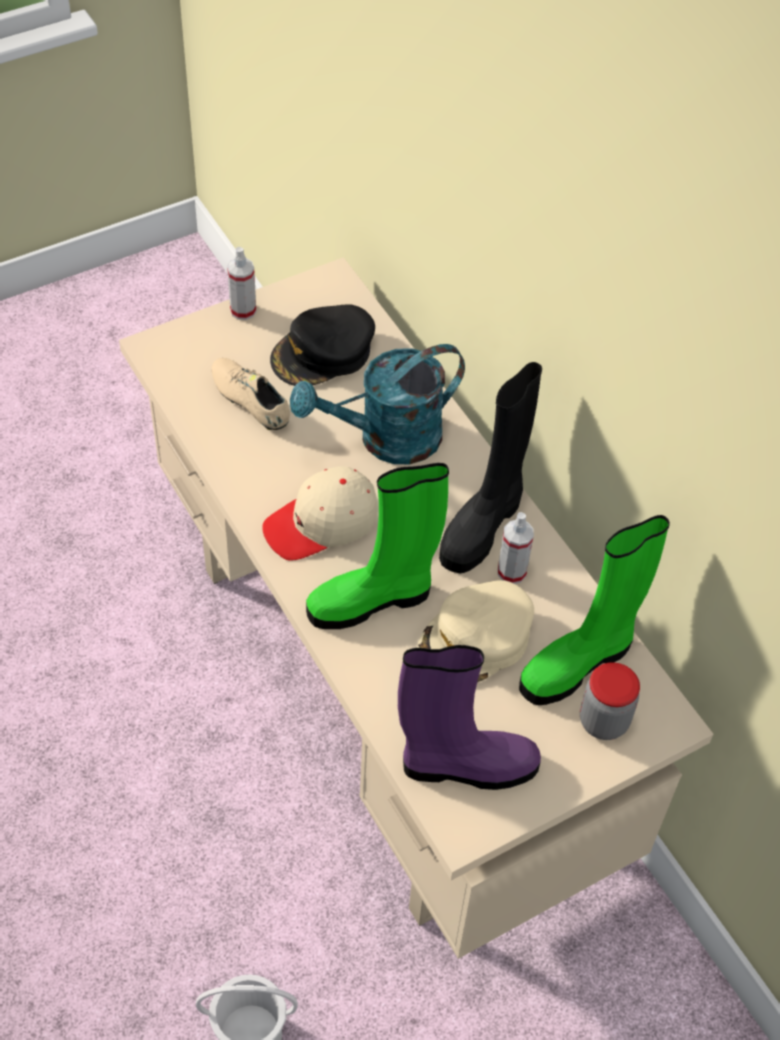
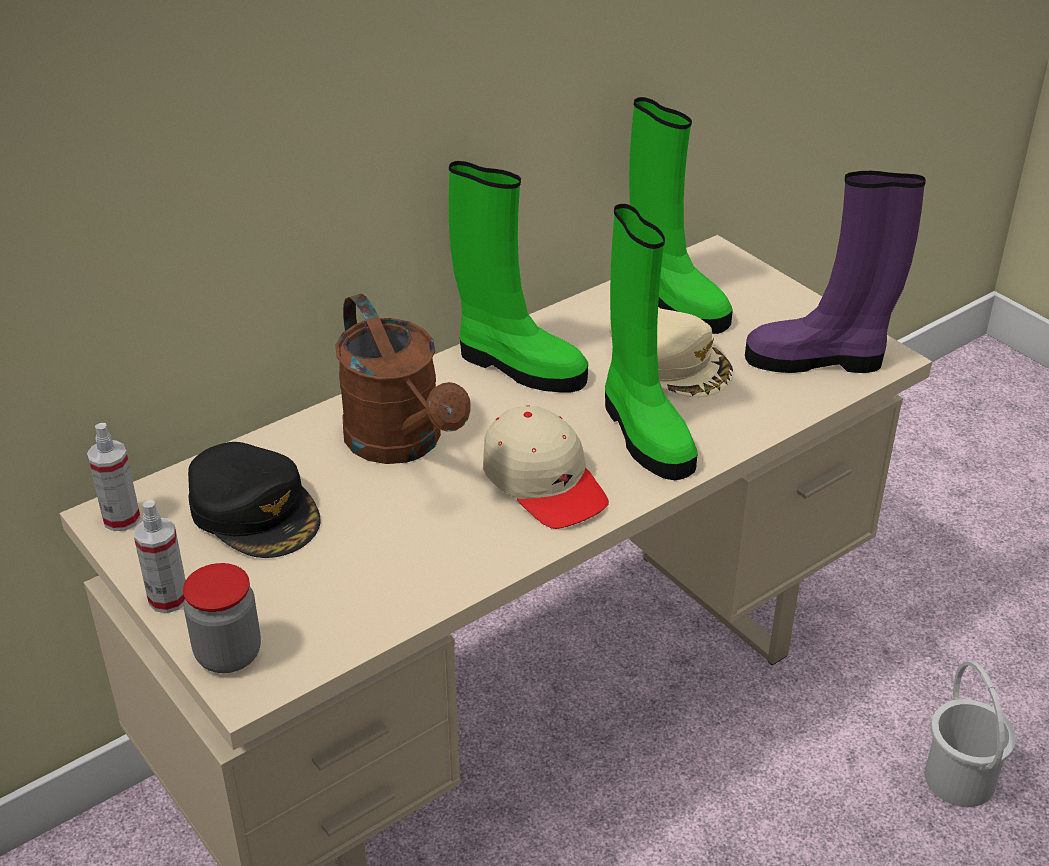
camera: 95 degrees left, 15 degrees down
beige shoe [212,358,290,430] -> none
turquoise watering can [290,344,465,464] -> brown watering can [335,294,471,464]
purple boot [398,645,541,790] -> purple boot turned 75 degrees counterclockwise [745,171,926,373]
black boot [439,362,542,573] -> green boot [449,161,588,393]
spray bottle [498,512,534,584] -> spray bottle moved to [87,423,141,531]
jar [580,662,640,740] -> jar moved to [183,563,261,673]

